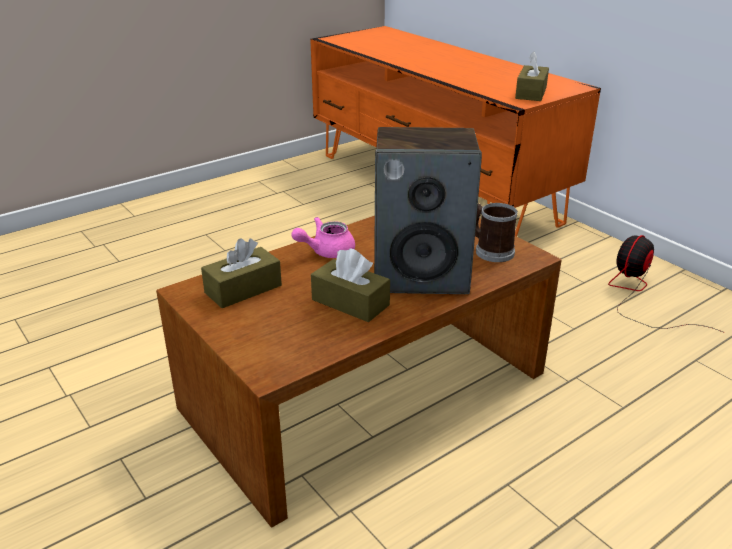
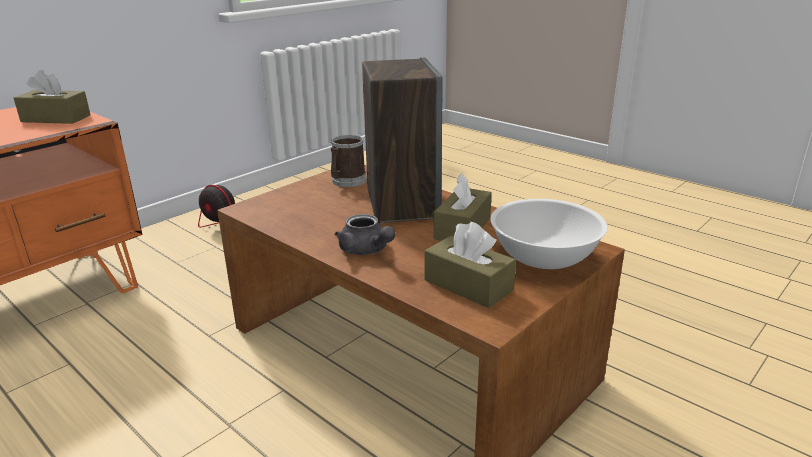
camera: 100 degrees left, 5 degrees down
pink teapot [292,217,355,258] -> grey teapot [335,214,395,255]
none -> white bowl [490,199,607,269]

